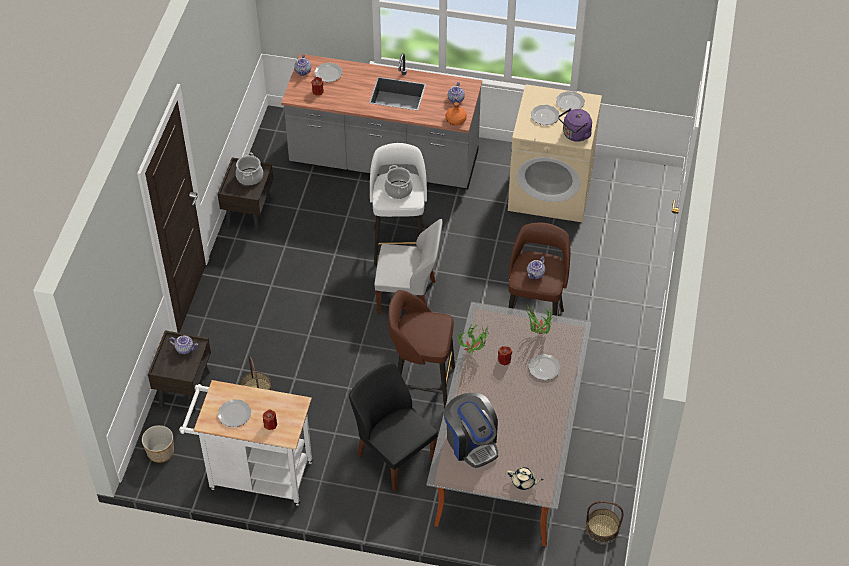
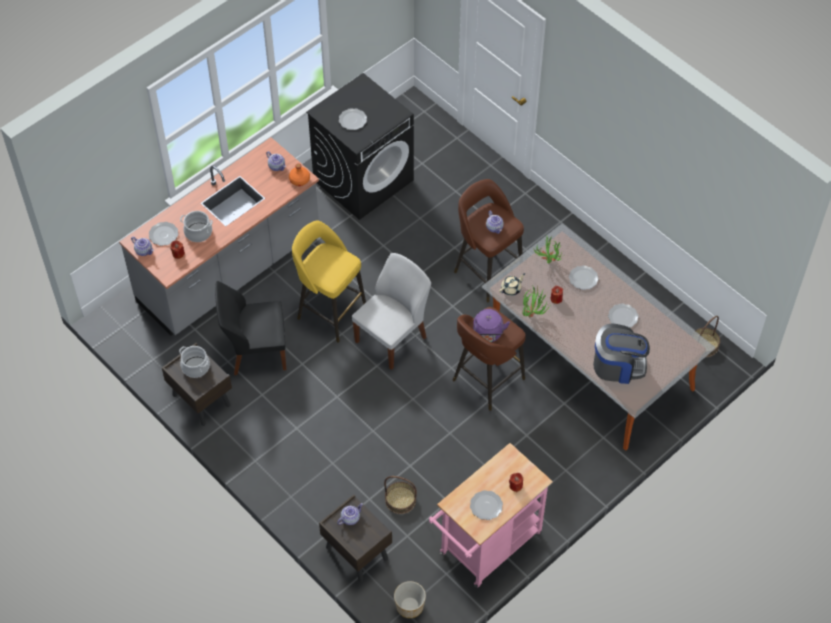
camera: 55 degrees left, 5 degrees up
white cart [179,380,312,506] -> pink cart [429,443,553,588]
black chair [349,362,438,491] -> black chair moved to [215,281,287,375]
white stool [370,143,427,266] -> yellow stool [292,221,366,343]
cooking pot [384,165,413,199] -> cooking pot moved to [180,211,213,242]
beige teapot [507,467,544,490] -> beige teapot moved to [499,273,526,296]
beige washing machine [508,84,602,222] -> black washing machine [306,73,414,220]
plate [556,91,585,111] -> plate moved to [608,304,638,328]
purple kettle [558,108,592,142] -> purple kettle moved to [473,309,510,342]

